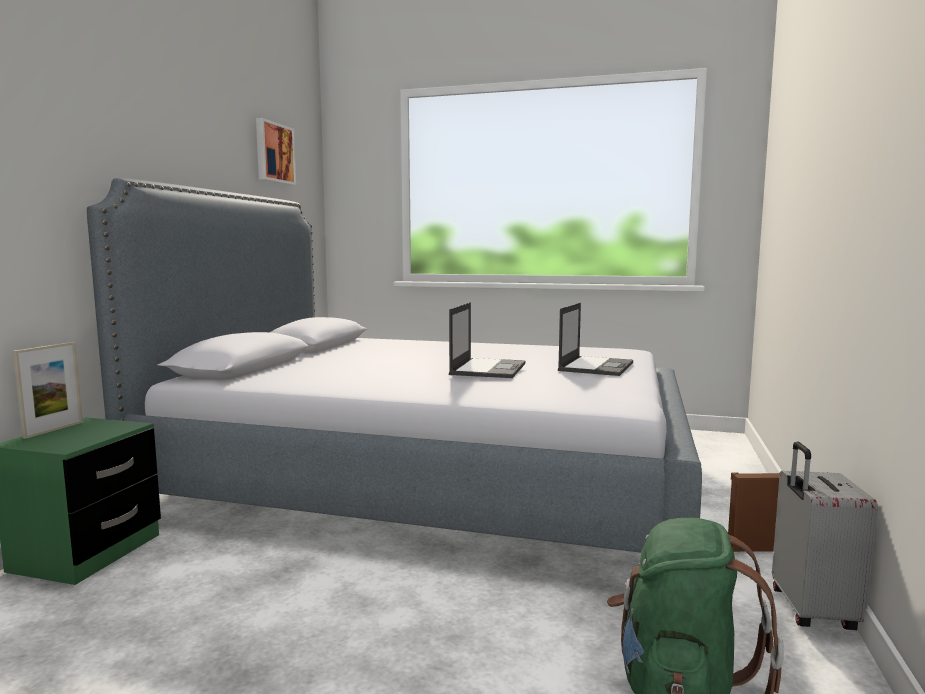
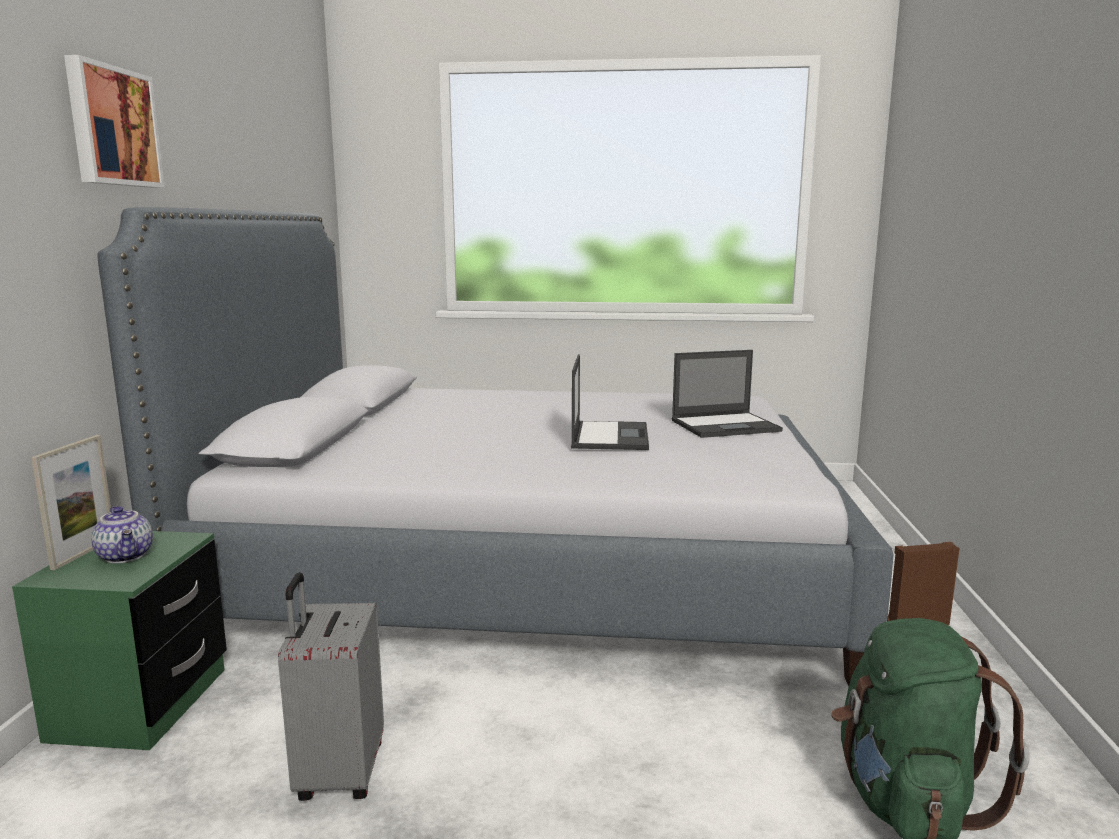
camera: 10 degrees left, 5 degrees up
picture [256,118,296,185] -> picture moved to [64,55,165,188]
laptop [558,303,633,376] -> laptop turned 60 degrees clockwise [672,350,783,438]
grey suitcase [772,441,878,630] -> grey suitcase moved to [278,572,384,801]
none -> teapot [91,506,153,563]

